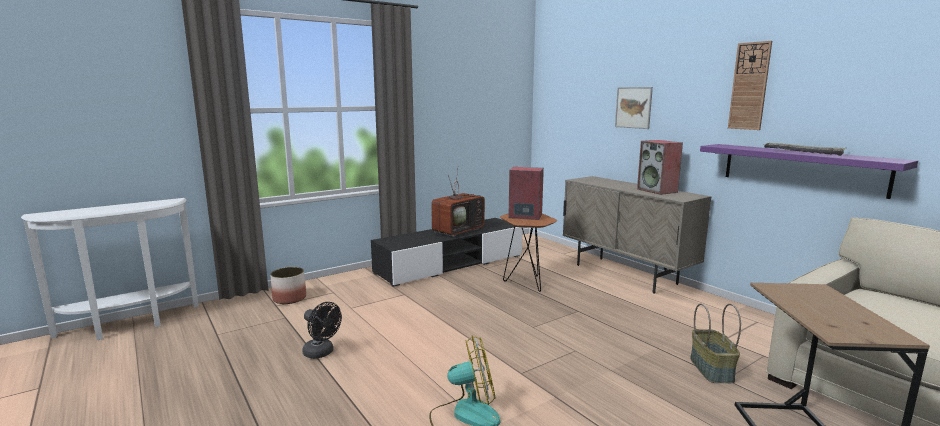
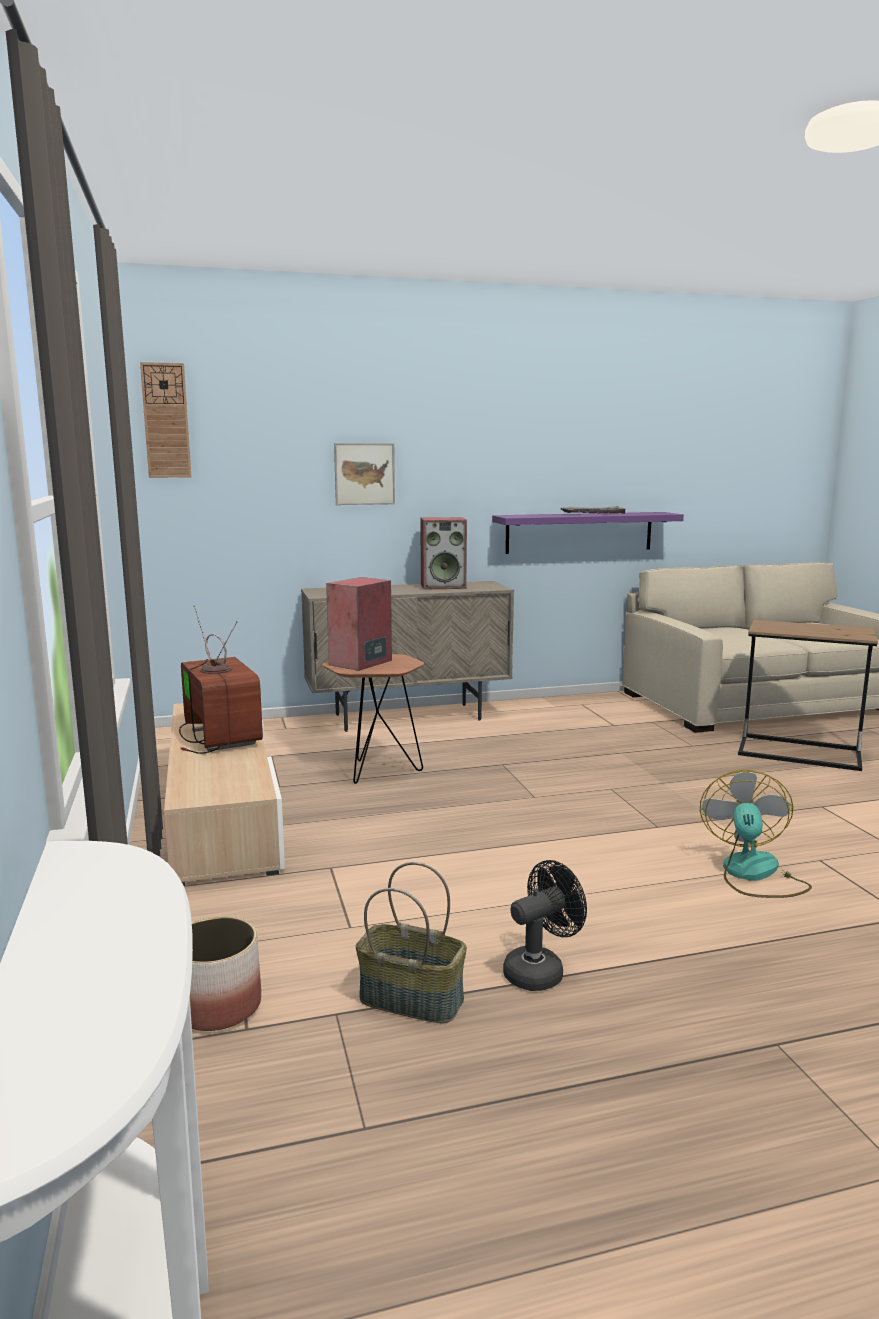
camera: 70 degrees left, 0 degrees up
black tv stand [371,218,522,287] -> beige tv stand [164,703,285,886]
basket [690,304,741,383] -> basket moved to [356,862,467,1024]
wall clock [728,41,772,130] -> wall clock moved to [140,362,191,478]

